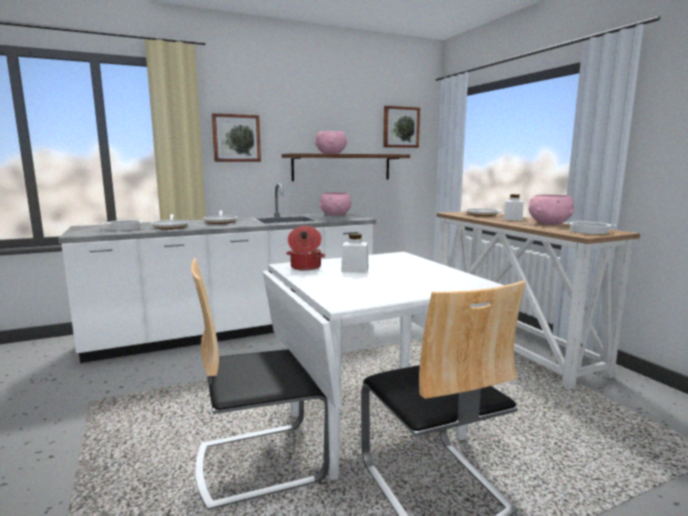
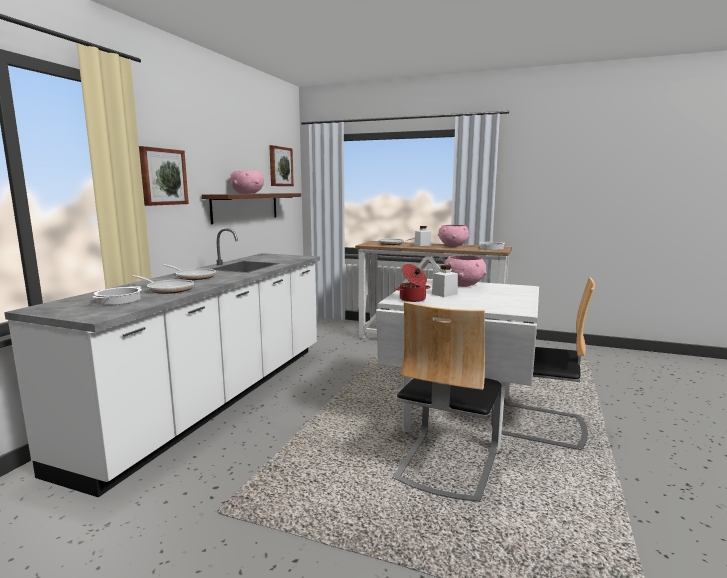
camera: 45 degrees left, 0 degrees up
pink bowl [320,192,351,216] -> pink bowl moved to [444,255,487,287]

